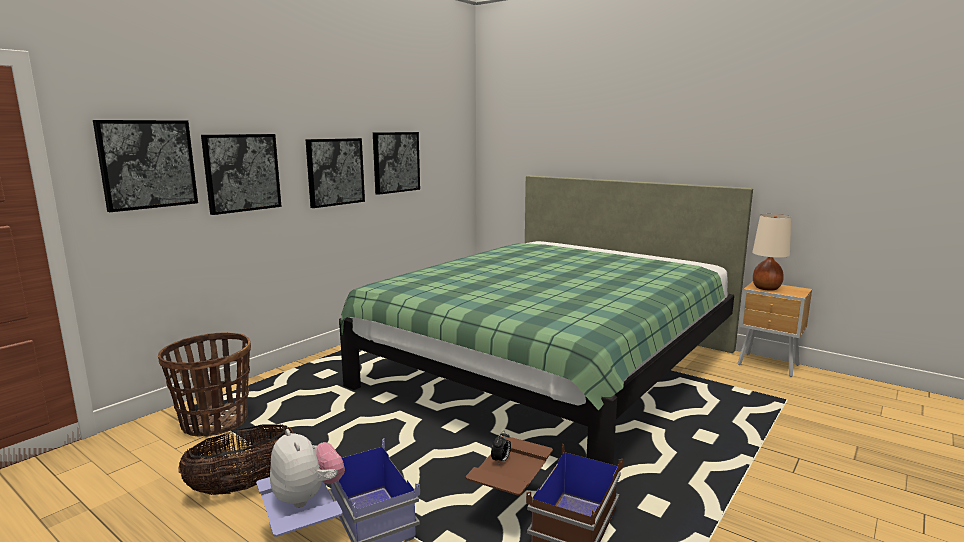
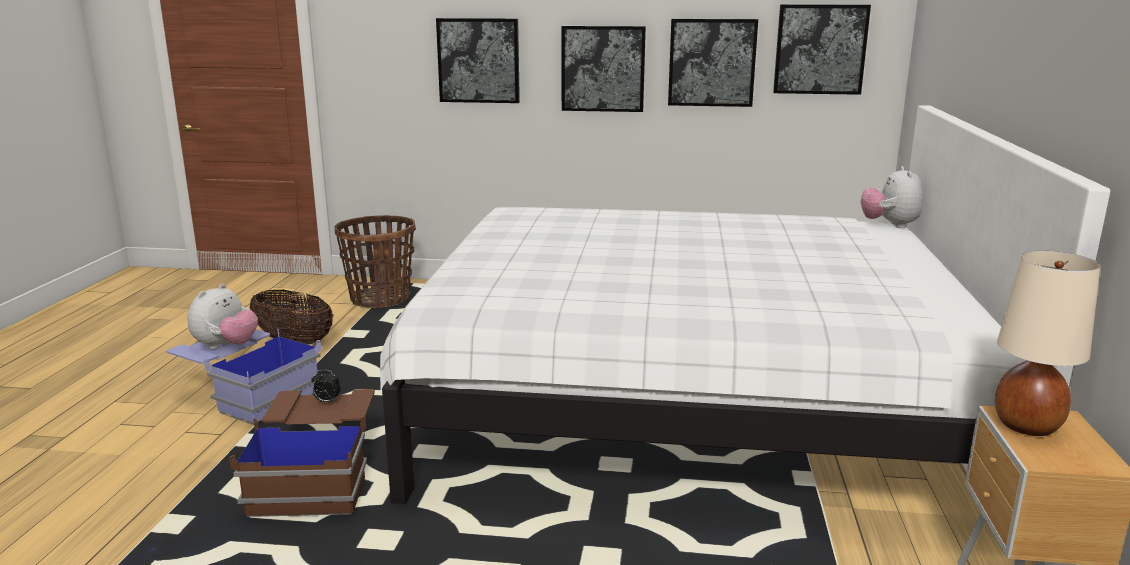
camera: 60 degrees right, 5 degrees up
picture [93,120,198,212] -> picture moved to [773,5,871,95]
green bed [339,176,753,465] -> white bed [380,105,1111,504]
none -> plush toy [860,166,923,228]

